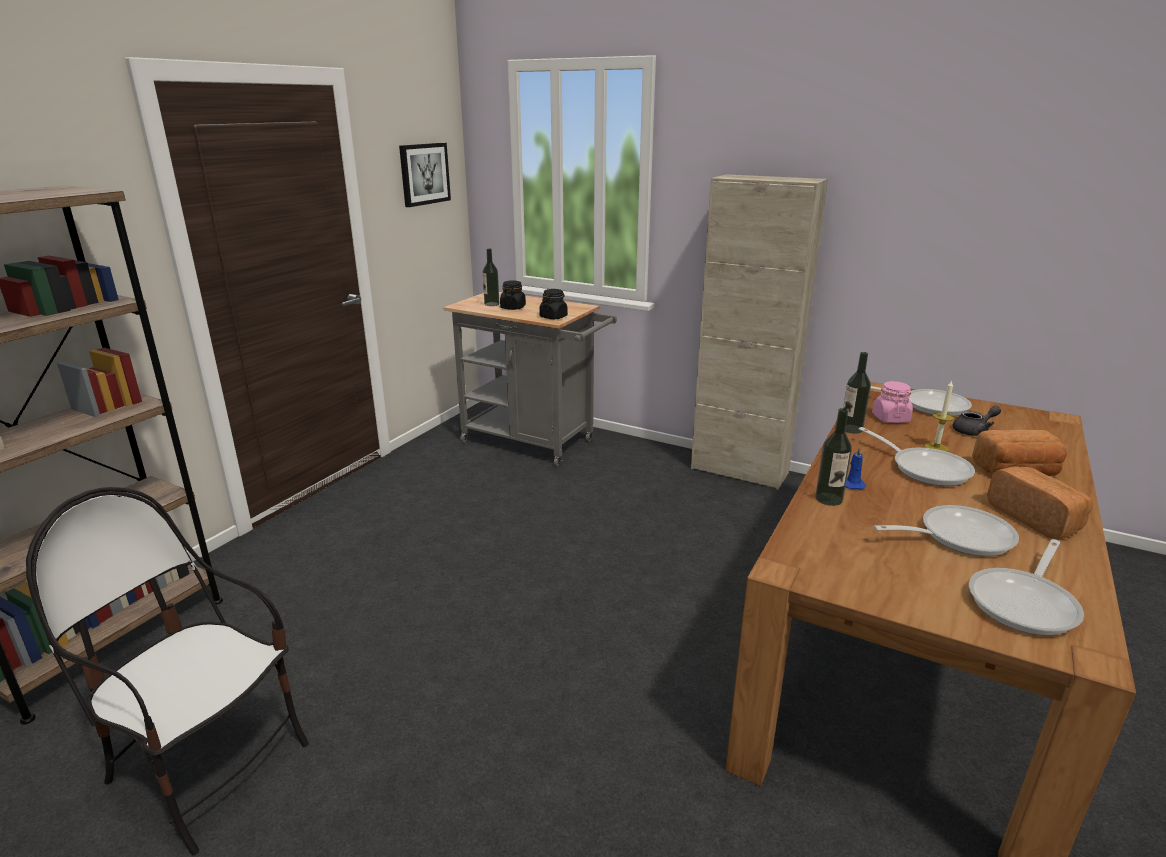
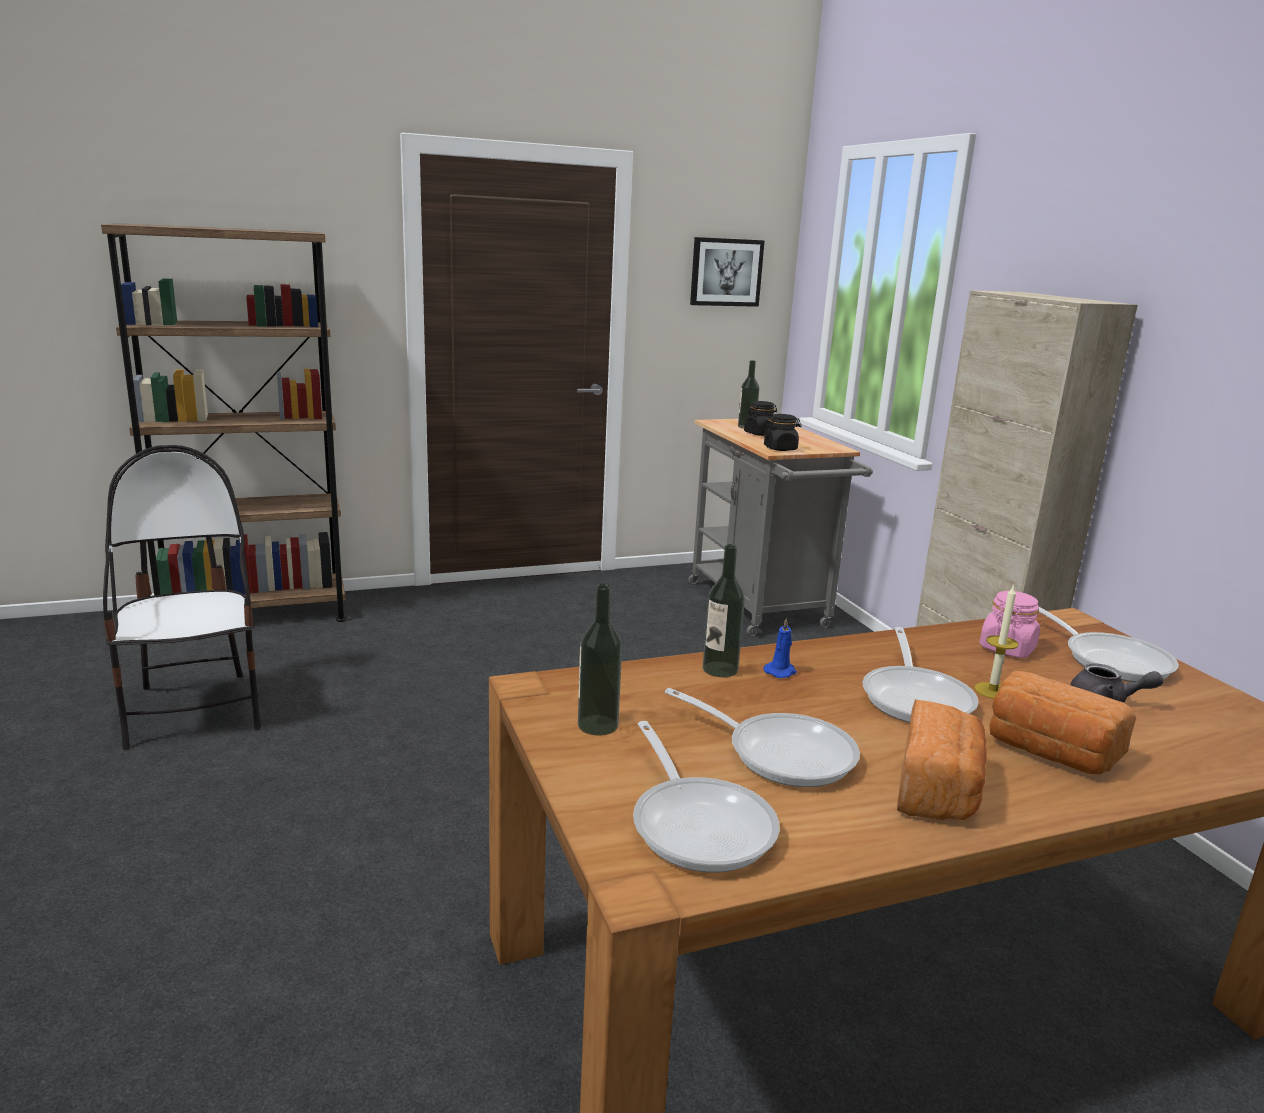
camera: 40 degrees right, 5 degrees down
bottle [843,352,871,434] -> bottle moved to [578,584,622,736]
frying pan [969,539,1084,636] -> frying pan turned 105 degrees counterclockwise [633,721,780,873]

